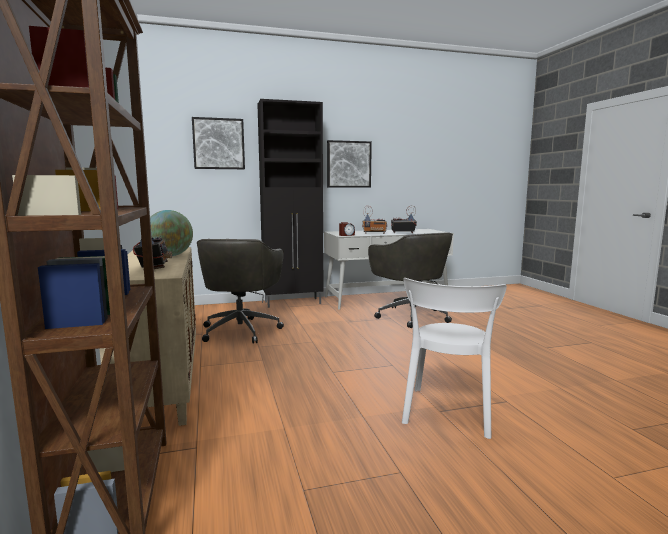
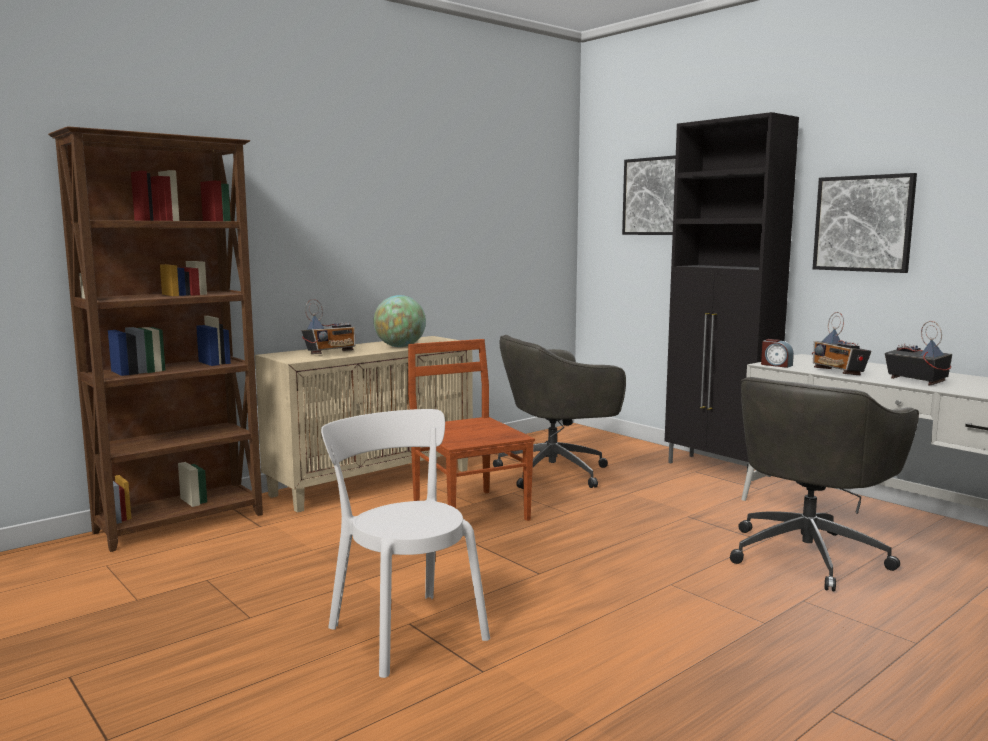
camera: 65 degrees right, 0 degrees up
white chair [402,278,507,439] -> white chair turned 60 degrees clockwise [321,409,490,678]
none -> brown chair [408,339,535,521]

